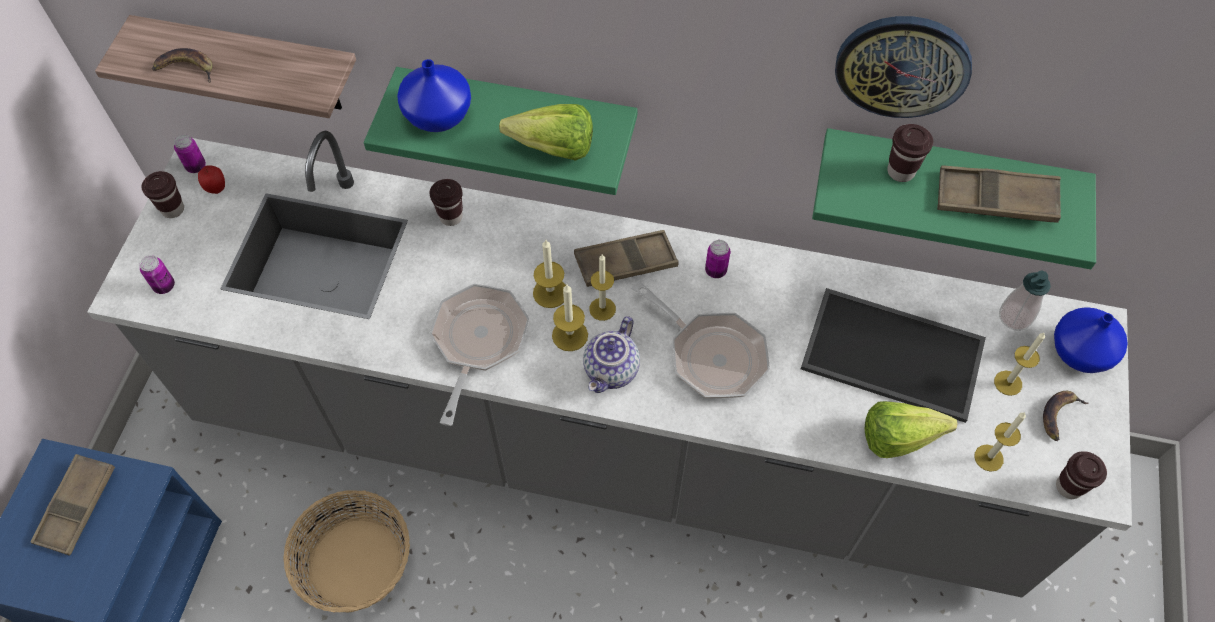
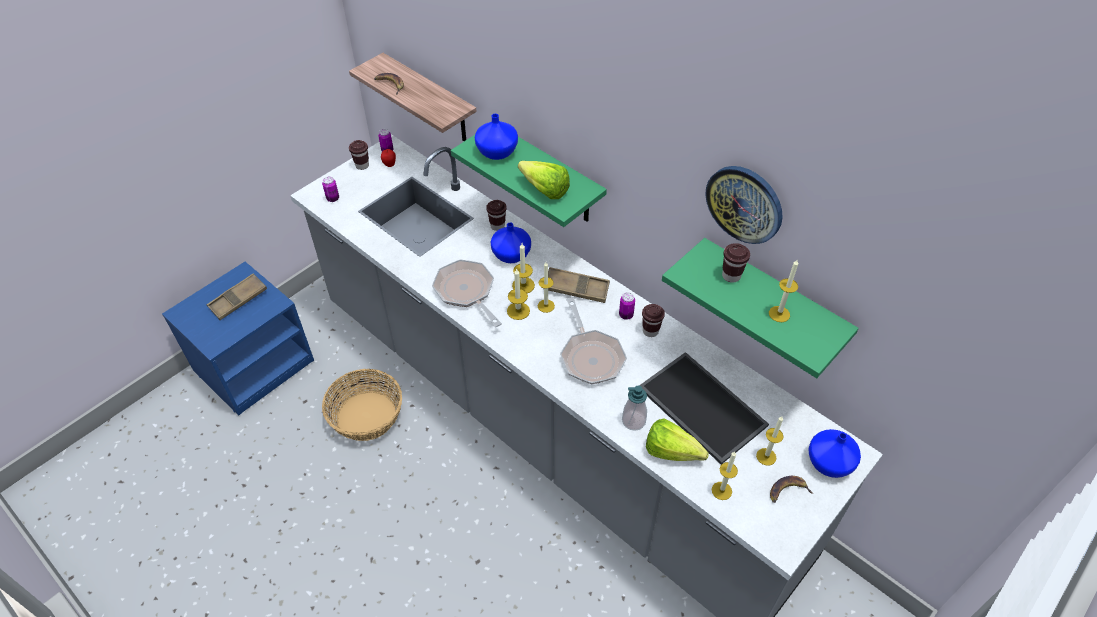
camera: 30 degrees right, 10 degrees down
frying pan [430,284,529,426] -> frying pan turned 75 degrees counterclockwise [432,259,502,327]
teapot [583,316,640,393] -> none
brown tray [937,166,1061,223] -> candle [769,260,798,322]
soap dispenser [999,271,1051,331] -> soap dispenser moved to [622,385,647,431]
brown cup [1056,451,1107,499] -> brown cup moved to [642,304,665,337]
none -> blue vase [491,223,531,263]

